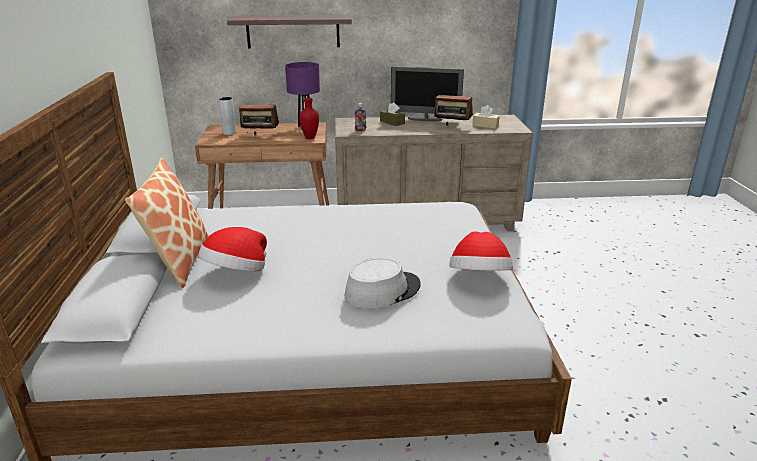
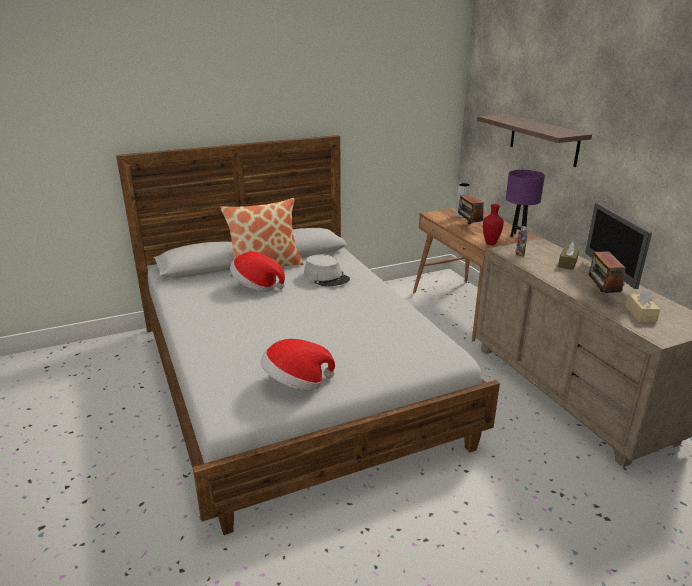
camera: 70 degrees right, 0 degrees up
grey hat [344,258,421,308] -> grey hat moved to [304,255,350,287]

